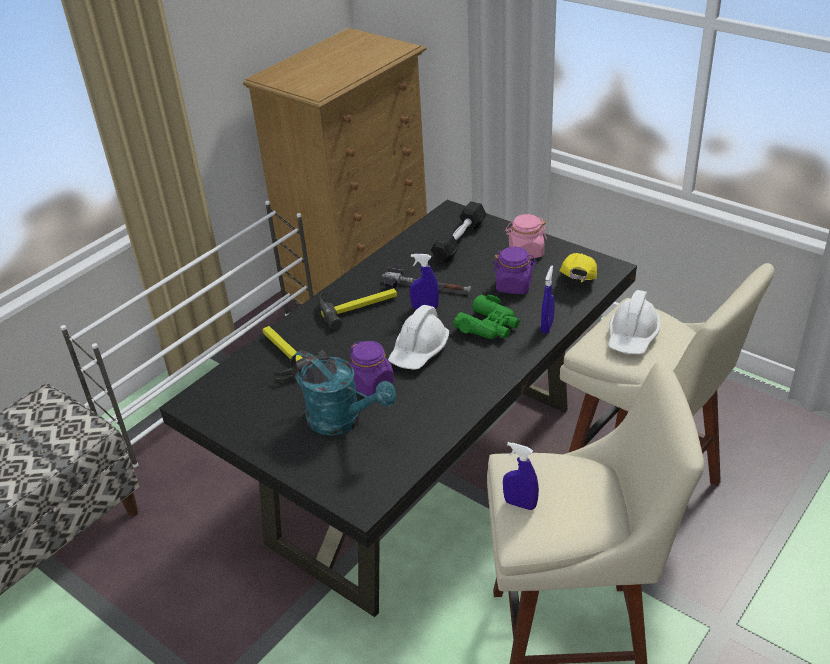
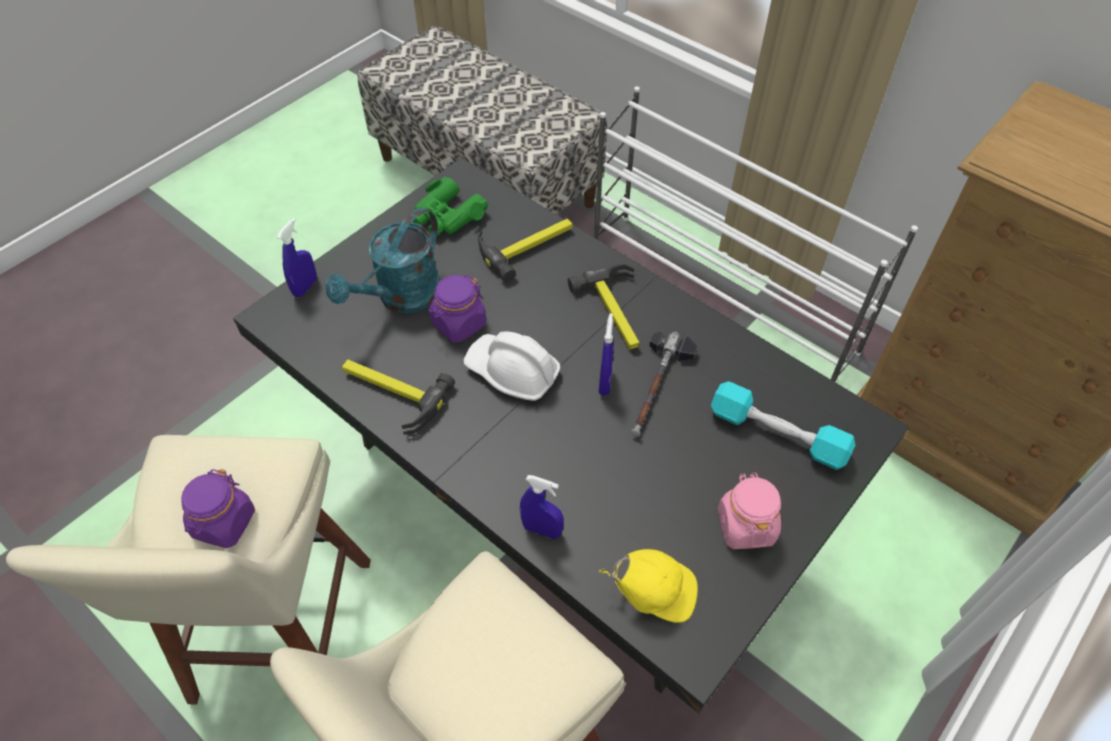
camera: 90 degrees right, 15 degrees up
black dumbbell [431,201,487,263] -> turquoise dumbbell [711,381,855,470]
green binoculars [453,295,520,339] -> green binoculars moved to [413,177,488,236]
purple jar [493,247,537,294] -> purple jar moved to [181,469,255,548]
blue spray bottle [503,442,539,510] -> blue spray bottle moved to [277,218,317,298]
white hard hat [609,290,660,354] -> none
none -> hammer [342,360,455,435]

